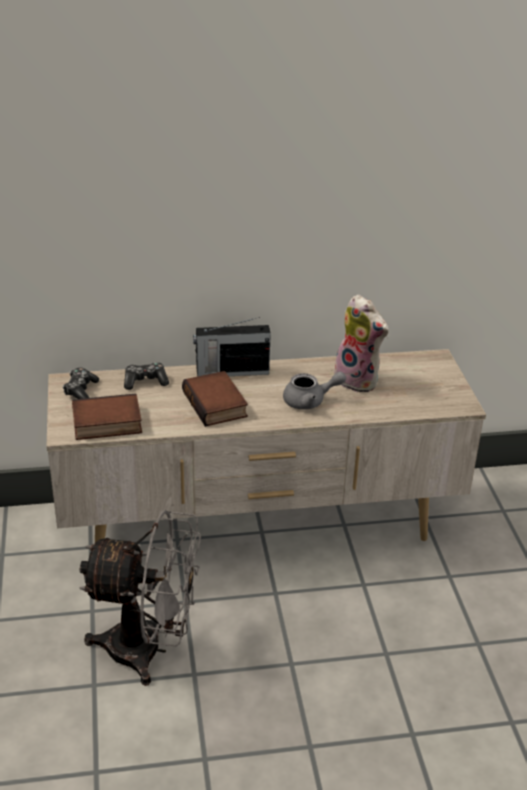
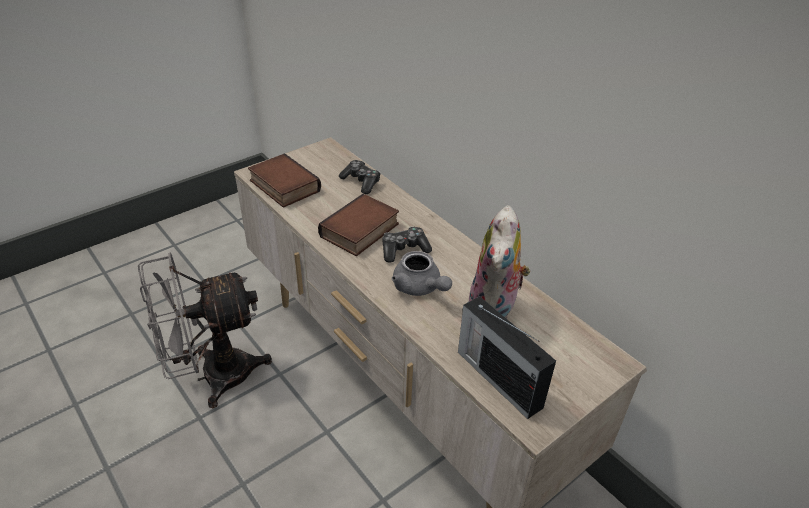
camera: 60 degrees right, 5 degrees up
game controller [63,368,99,399] -> game controller moved to [383,227,432,263]
grey fan [80,510,201,686] -> grey fan turned 90 degrees clockwise [138,252,272,408]
radio [193,317,271,377] -> radio moved to [458,296,556,419]

